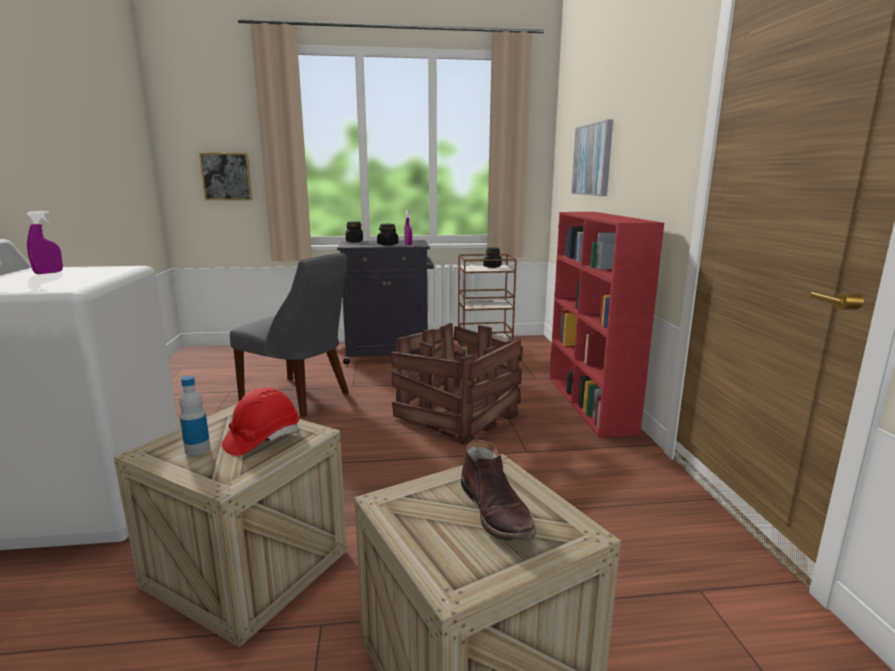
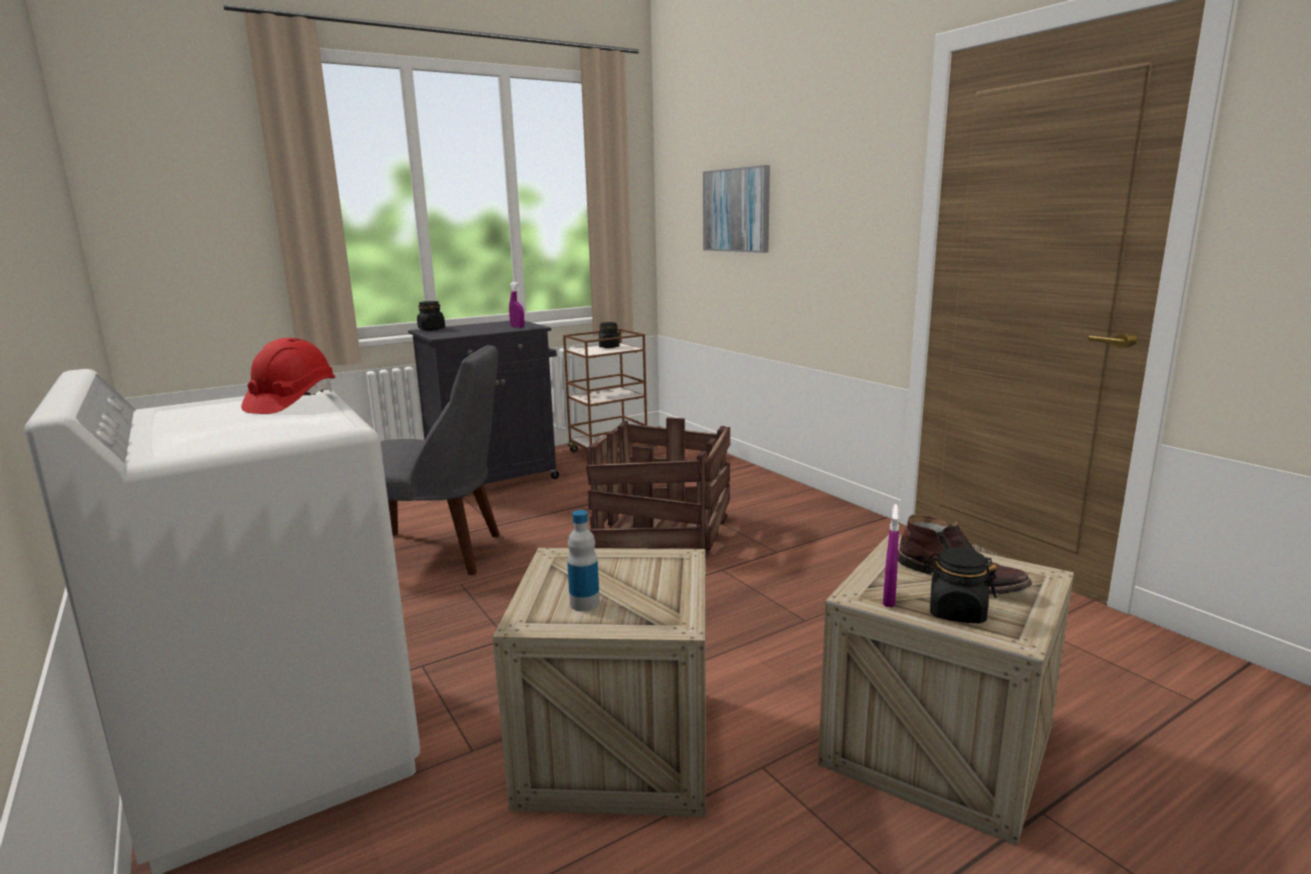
camera: 25 degrees left, 0 degrees up
purple spray bottle [26,211,63,274] -> purple spray bottle moved to [883,504,899,607]
picture [199,153,252,200] -> none
red hard hat [222,388,299,456] -> red hard hat moved to [241,338,335,414]
black jar [377,224,398,245] -> black jar moved to [924,547,997,624]
red bookcase [550,212,664,438] -> none

